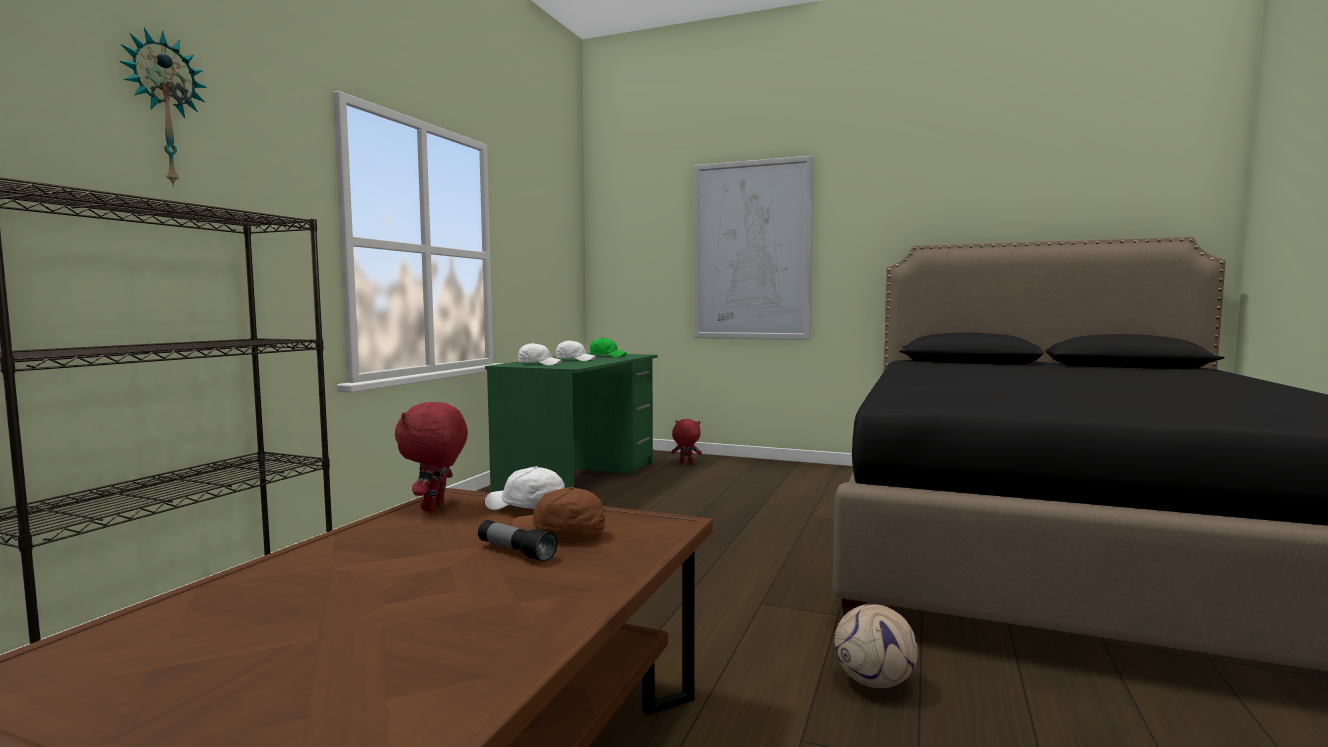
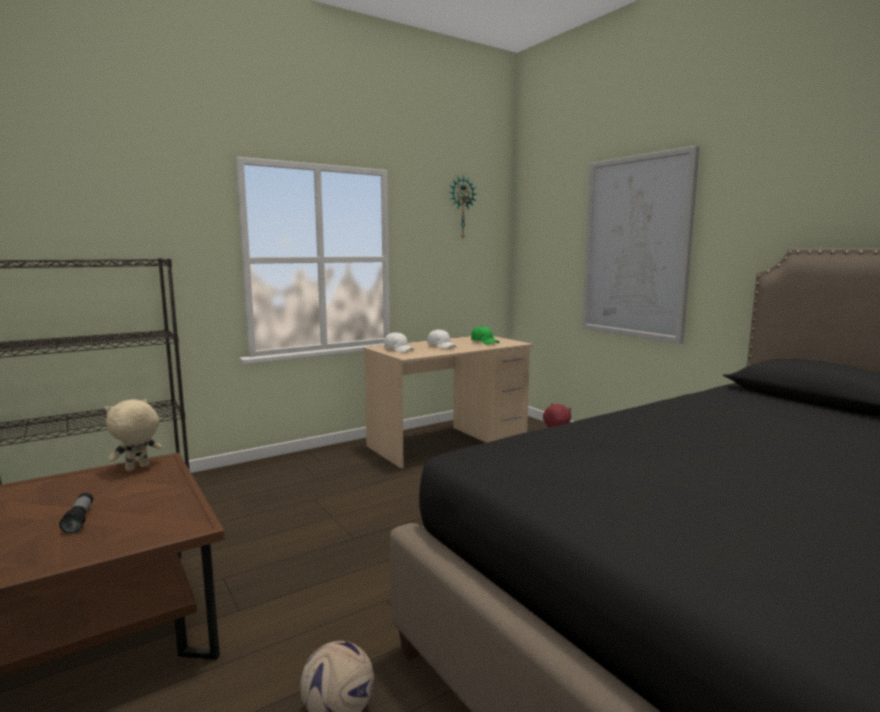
camera: 35 degrees right, 5 degrees up
wall clock [119,28,207,187] -> wall clock moved to [449,175,477,238]
red plush toy [395,402,468,511] -> beige plush toy [104,399,162,471]
green desk [485,353,658,492] -> beige desk [363,336,533,469]
white cap [485,466,565,510] -> none
brown cap [511,487,606,536] -> none

